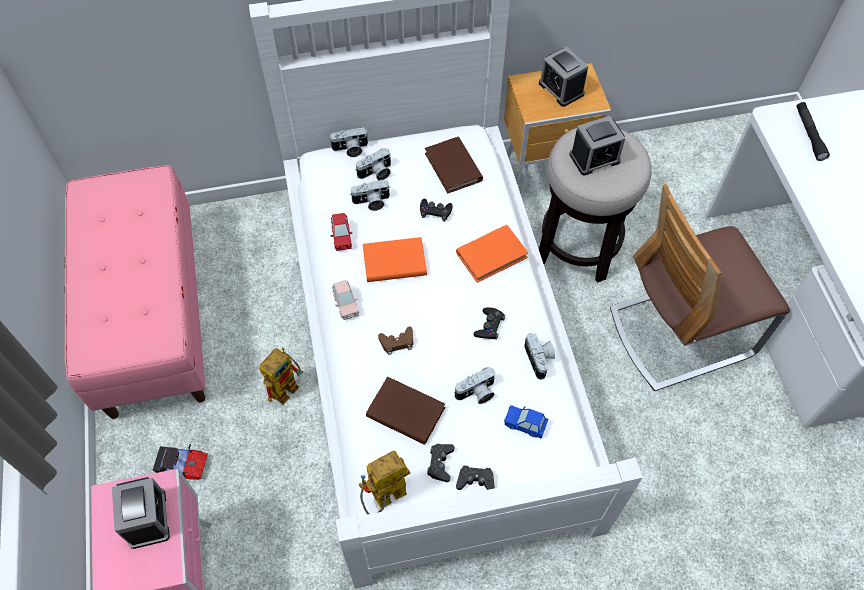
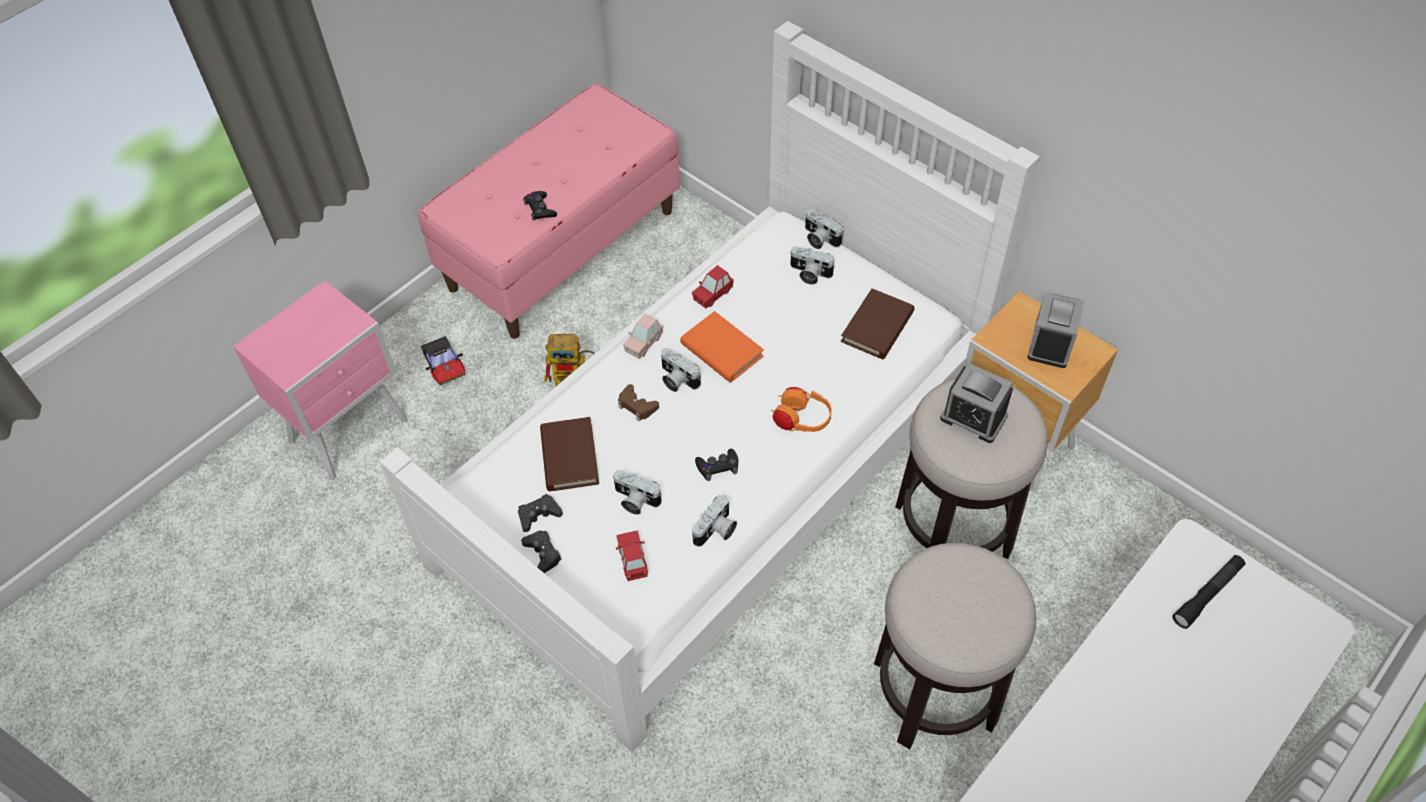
camera: 55 degrees right, 5 degrees down
alarm clock [112,477,170,549] -> none
camera [350,180,390,211] -> camera moved to [661,348,701,392]
toy robot [359,451,411,515] -> none
black game controller [420,199,452,222] -> black game controller moved to [523,191,557,220]
orange book [456,225,528,283] -> orange headphones [771,387,832,432]
blue toy car [504,405,548,438] -> red toy car [616,530,648,581]
chair [610,184,790,391] -> stool [874,543,1036,749]

